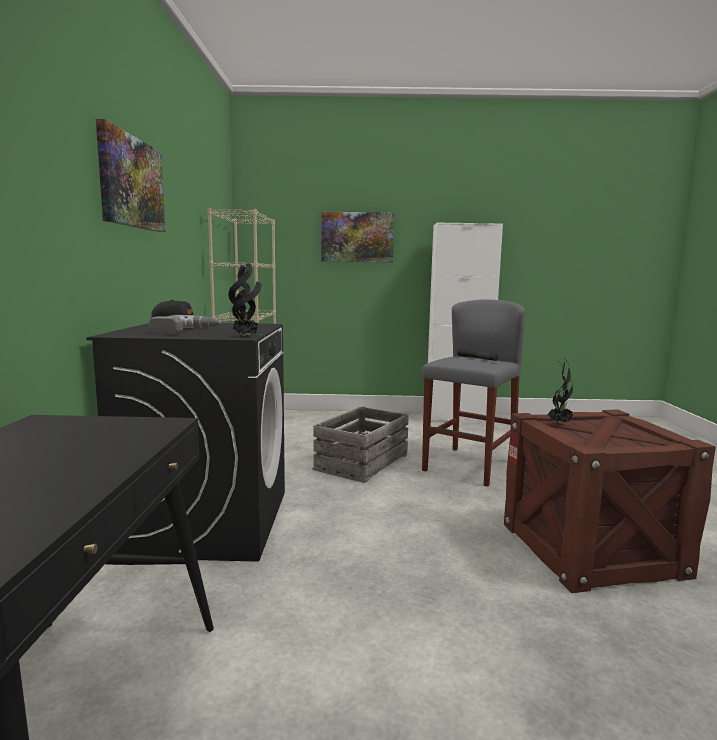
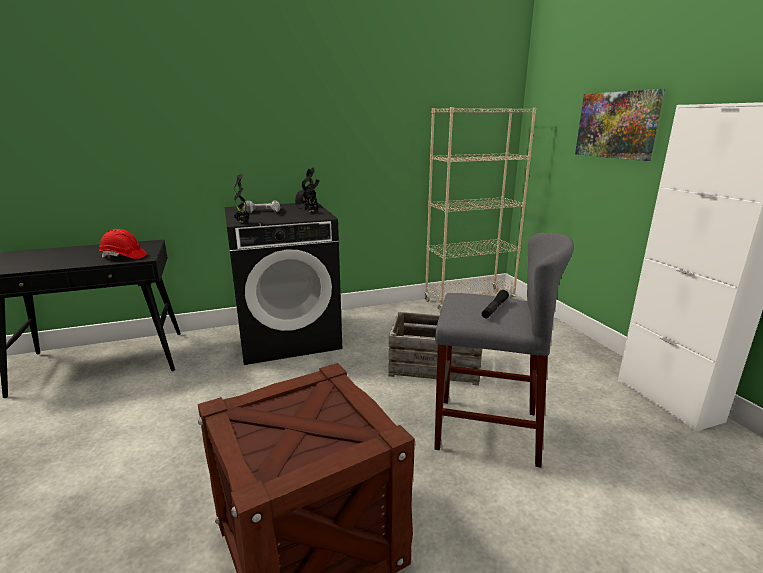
camera: 70 degrees right, 10 degrees up
picture [96,119,165,232] -> none
potted plant [547,360,574,423] -> potted plant moved to [302,168,320,212]
none -> red hard hat [99,229,147,259]

